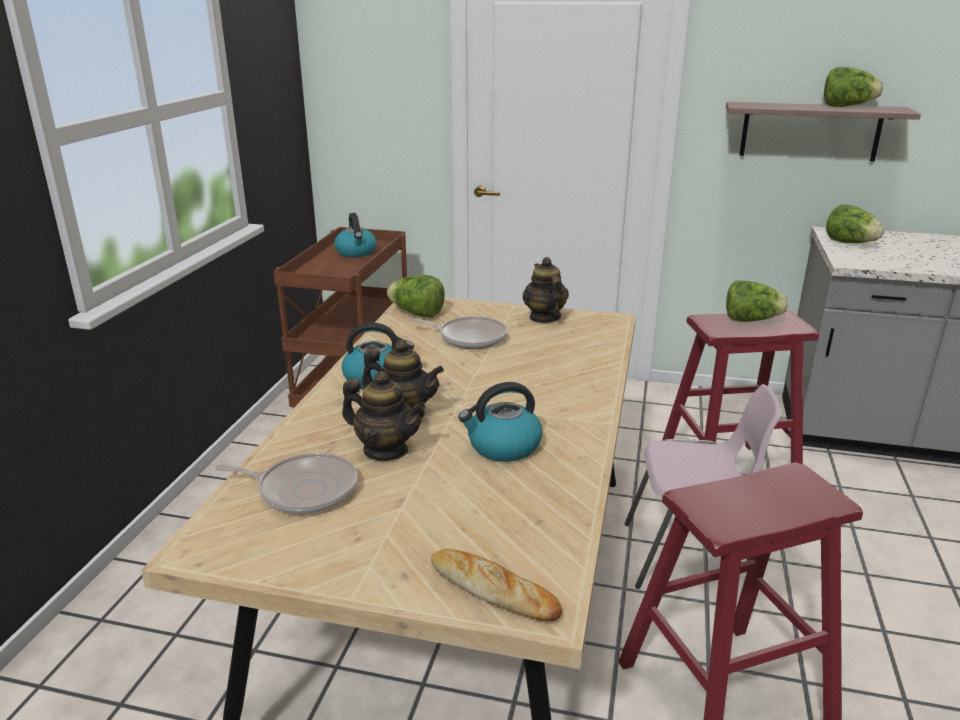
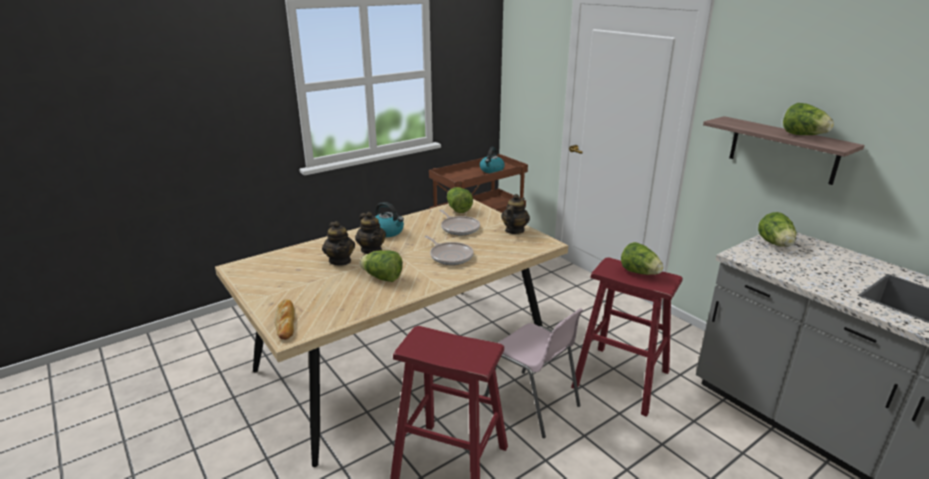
camera: 40 degrees right, 0 degrees up
frying pan [215,452,358,514] -> frying pan moved to [425,236,474,265]
kettle [458,382,542,462] -> lettuce [360,251,403,282]

